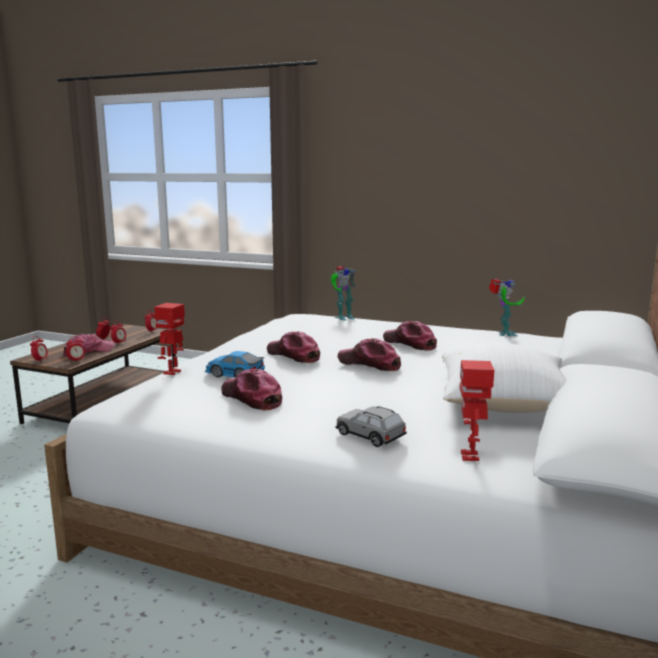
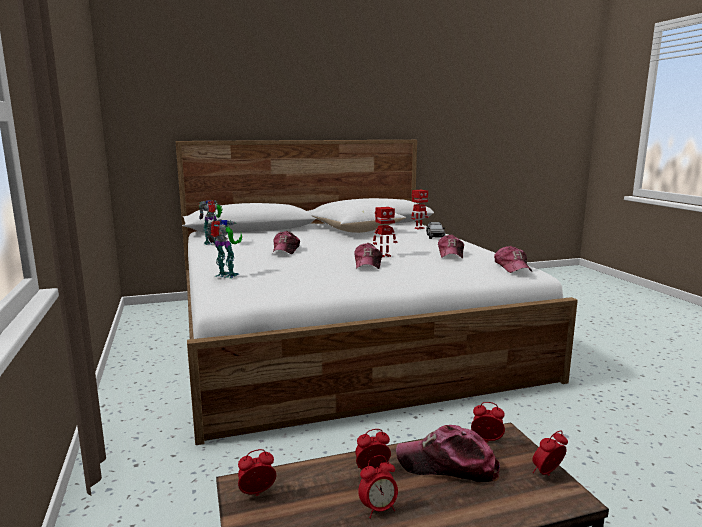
camera: 130 degrees left, 0 degrees up
toy robot [154,303,185,375] -> toy robot moved to [373,207,397,257]
toy car [205,351,265,377] -> none
cap [338,338,401,371] -> cap moved to [494,246,532,273]

